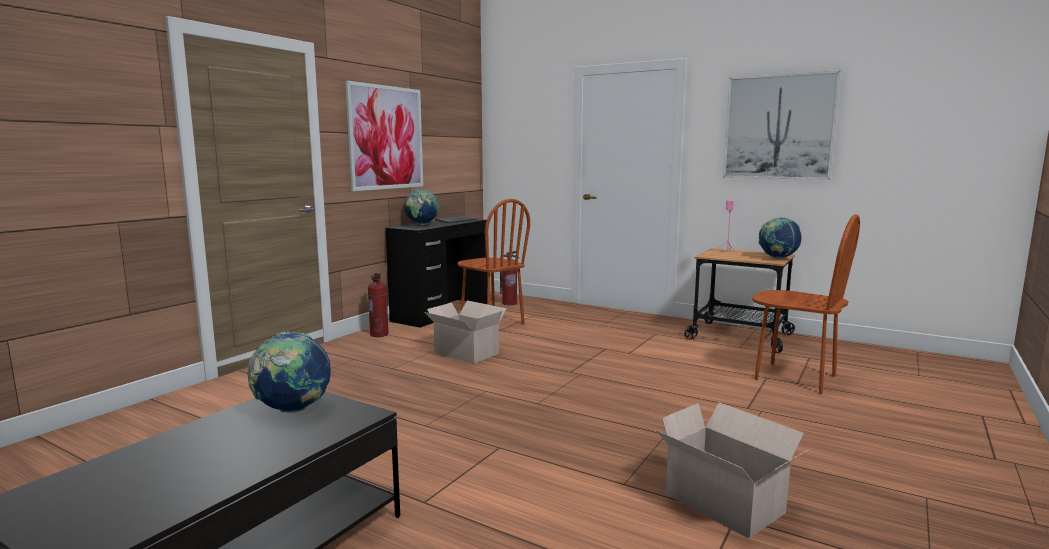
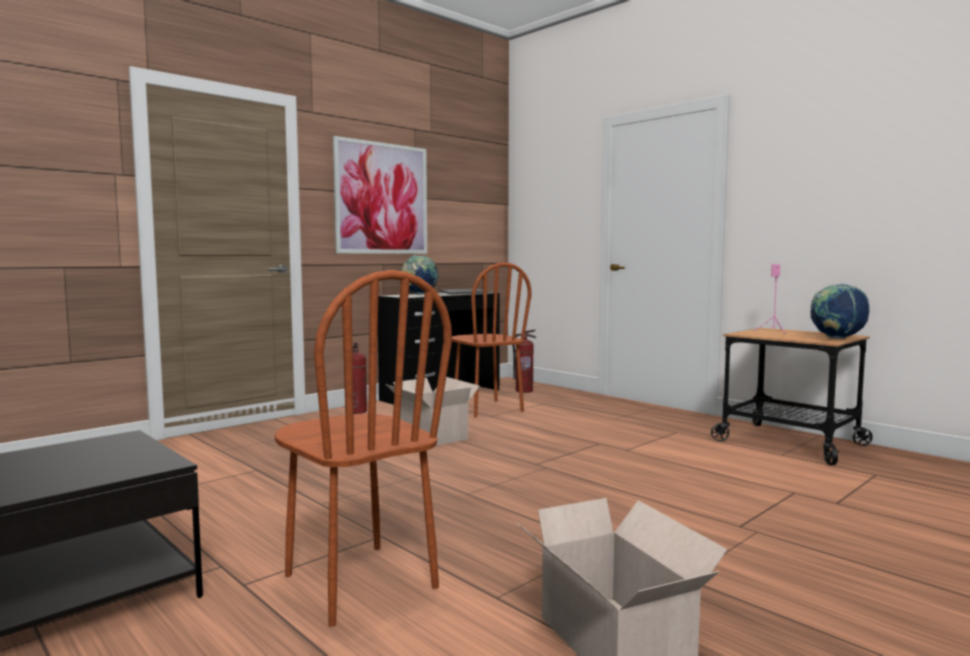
camera: 15 degrees right, 5 degrees down
globe [247,332,331,413] -> none
picture [723,70,841,180] -> none
brown chair [752,214,860,394] -> brown chair moved to [274,270,452,627]

